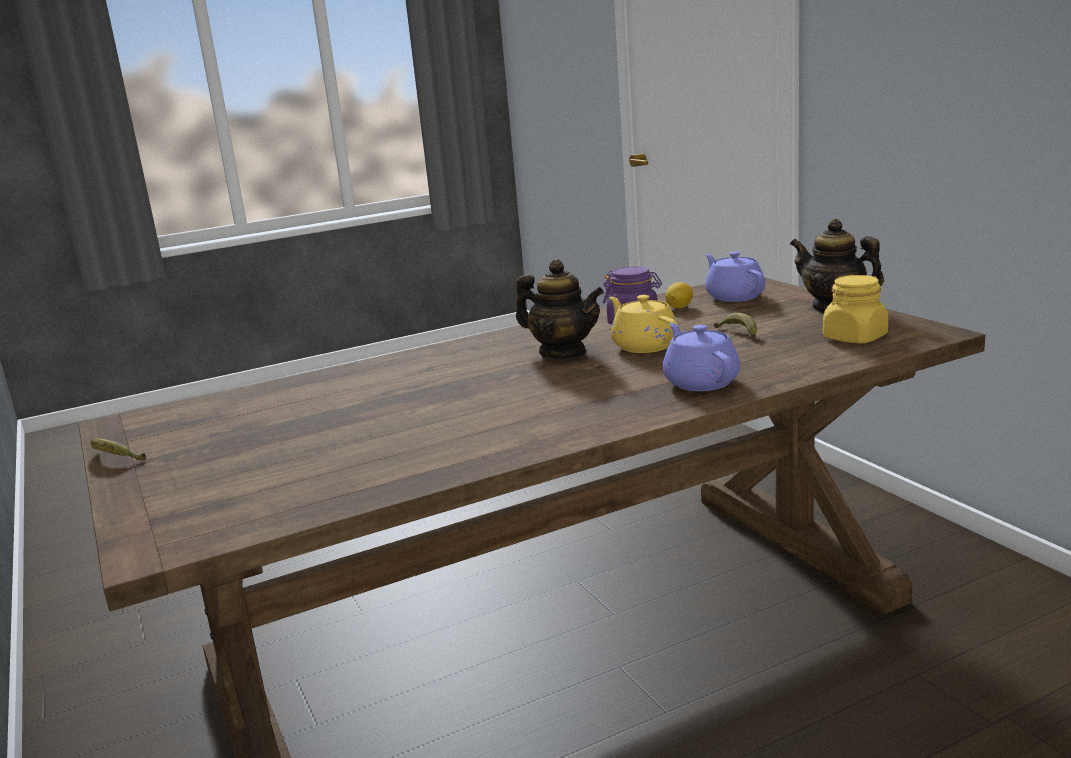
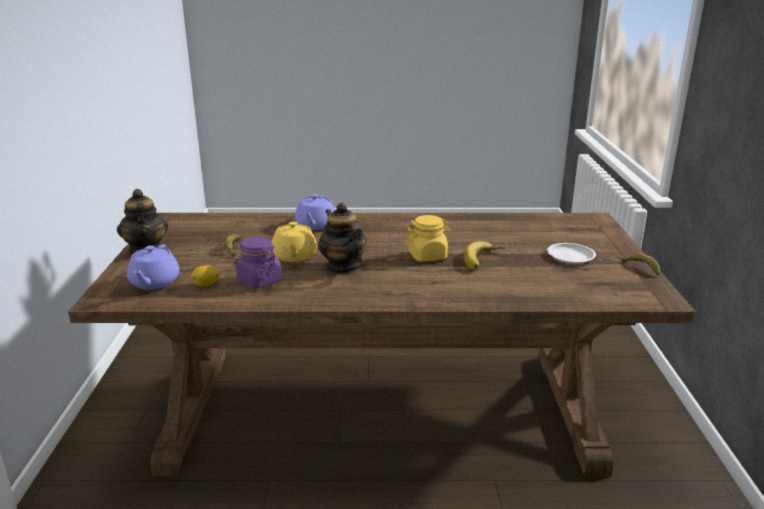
camera: 155 degrees left, 5 degrees up
yellow jar [823,275,888,343] -> yellow jar moved to [406,215,451,262]
none -> banana [464,241,505,269]
none -> white plate [547,243,596,263]

